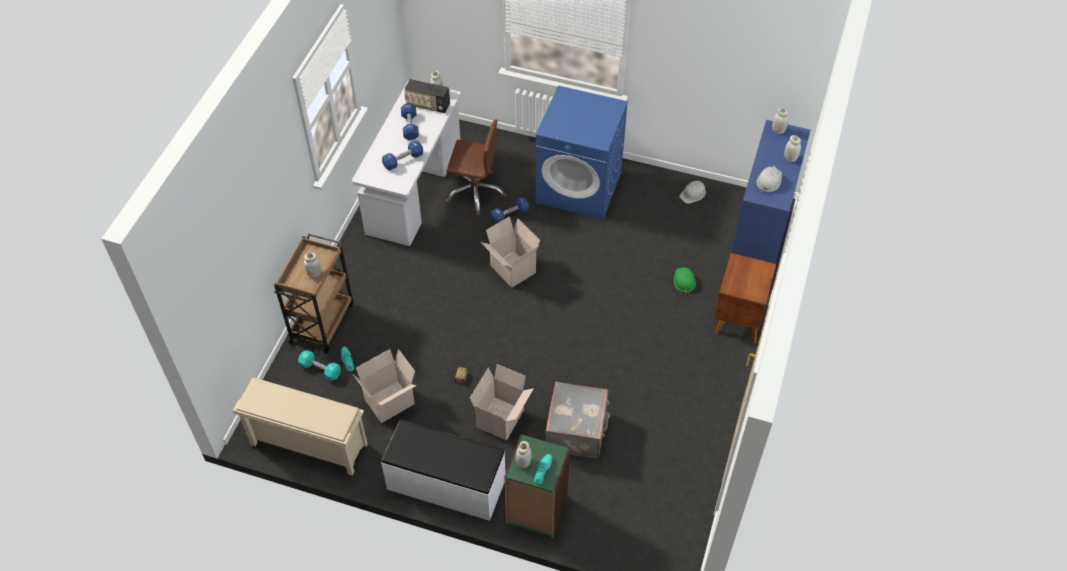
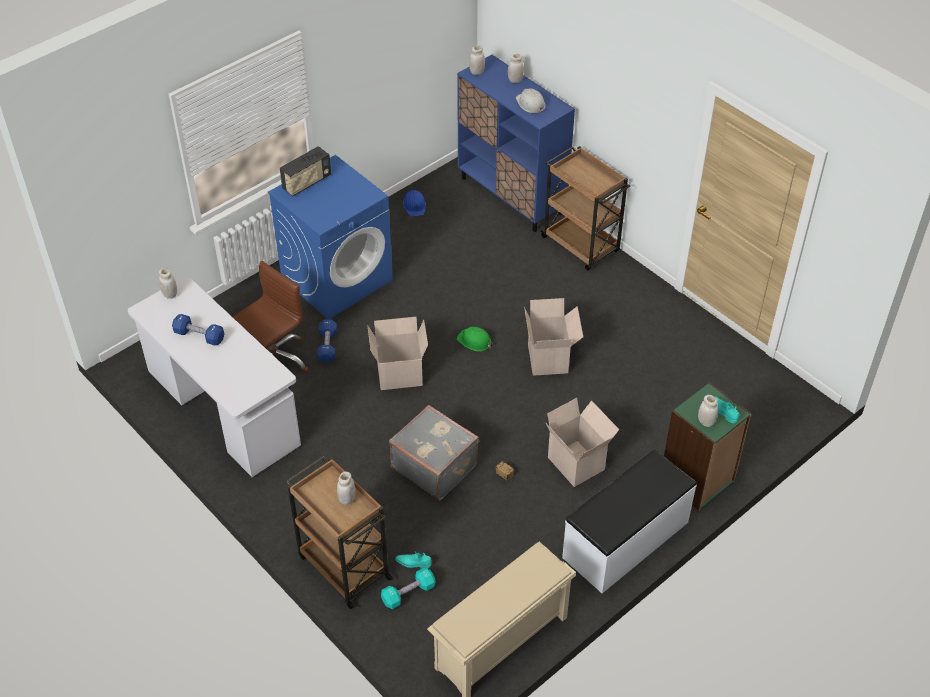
camera: 60 degrees left, 5 degrees down
cardboard box [353,349,416,423] -> cardboard box moved to [524,298,583,376]
blue dumbbell [382,141,423,170] -> none
radio [404,79,450,113] -> radio moved to [280,146,331,196]
grey suitcase [545,382,610,458] -> grey suitcase moved to [389,405,479,500]
green hard hat [674,267,696,294] -> green hard hat moved to [457,327,493,351]
white hard hat [679,181,706,204] -> blue hard hat [403,190,426,216]
brown nightstand [714,253,776,344] -> brown cart [540,146,631,271]

